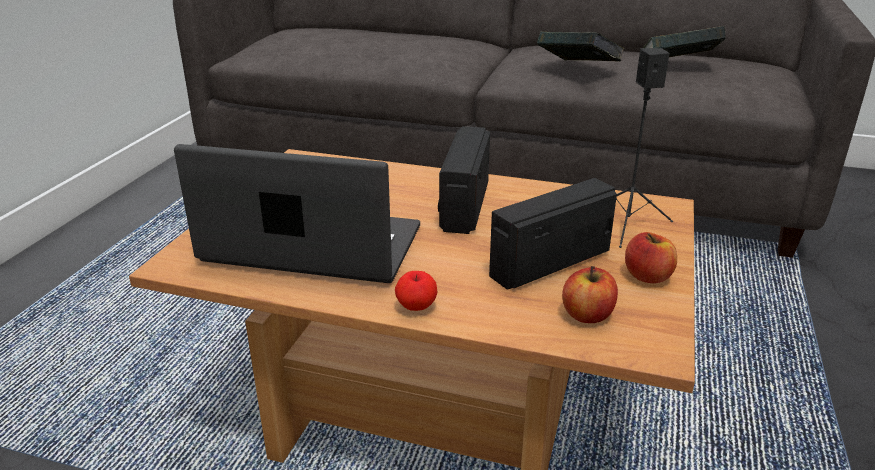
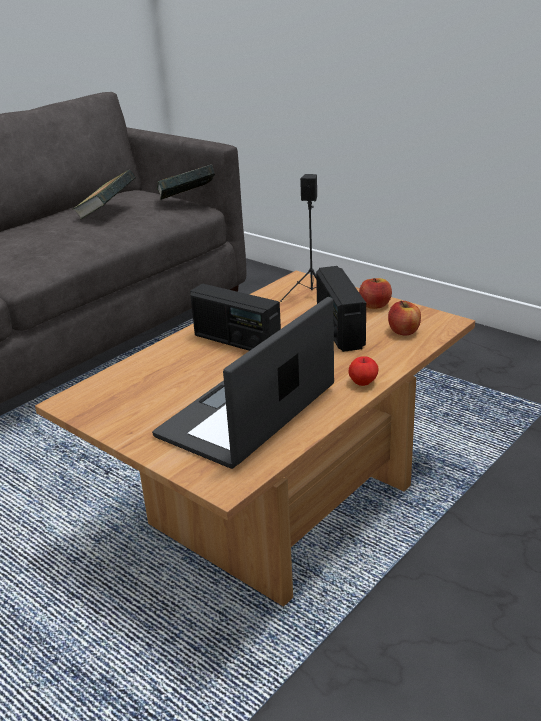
camera: 65 degrees left, 0 degrees up
book [537,32,624,62] -> book moved to [156,165,215,200]

